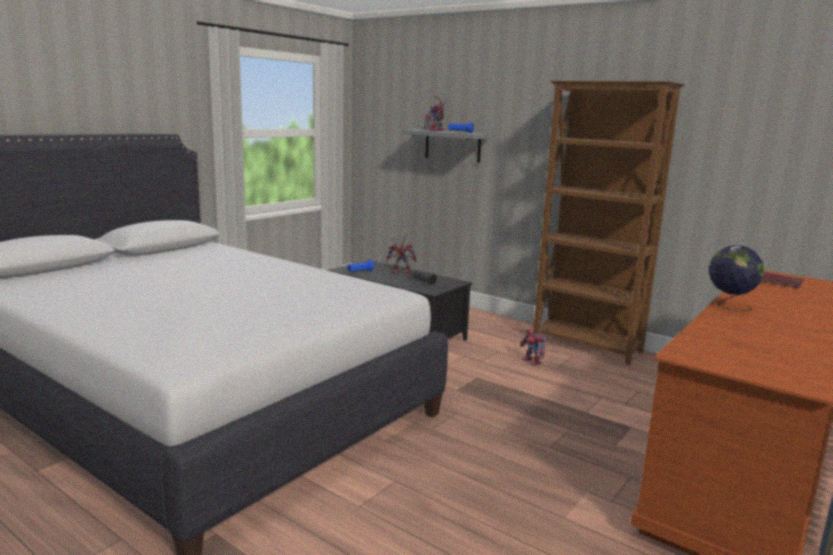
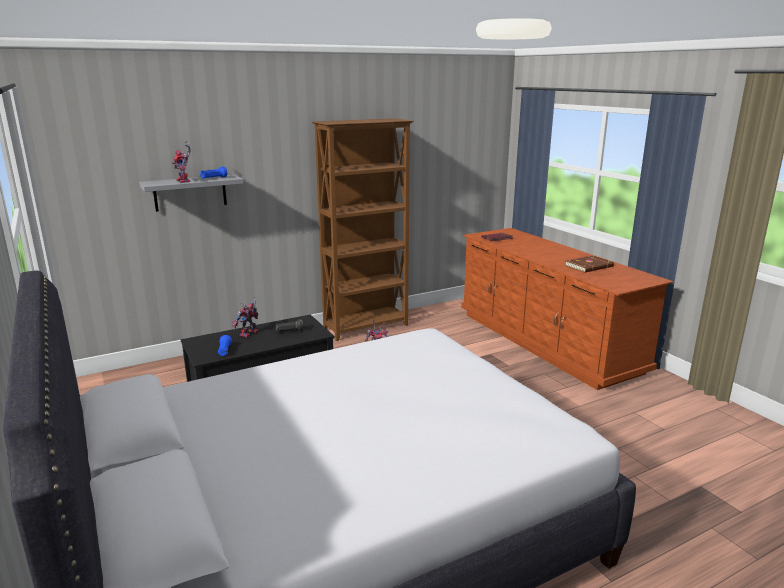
camera: 65 degrees left, 5 degrees up
globe [709,245,765,311] -> none
none -> brown book [565,255,614,273]

